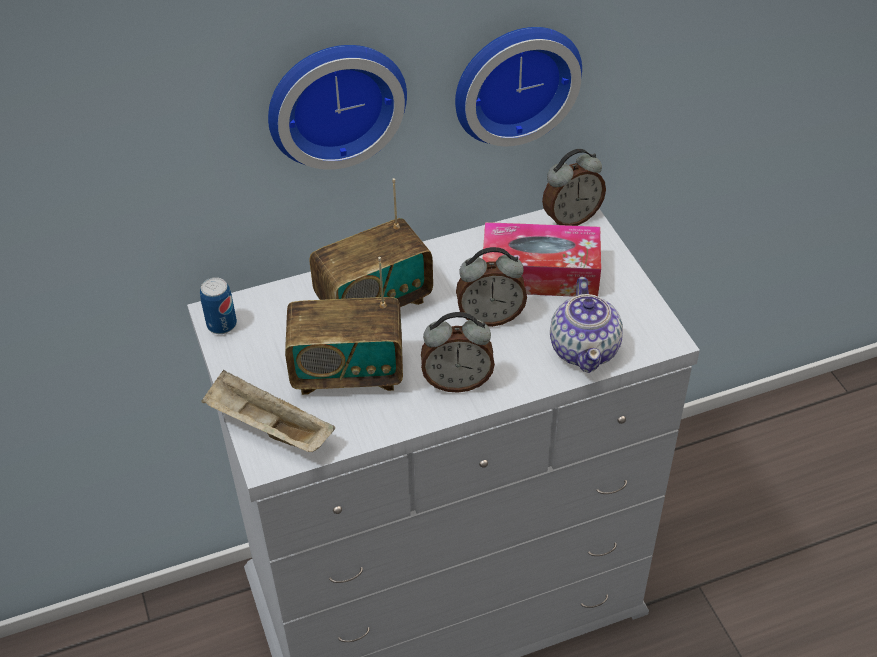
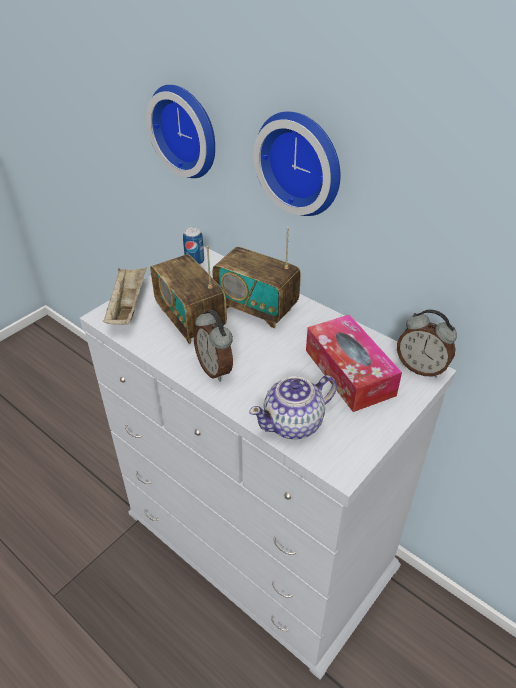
camera: 60 degrees right, 5 degrees down
wall clock [455,27,582,146] -> wall clock moved to [146,85,215,178]
alarm clock [456,247,527,327] -> none

